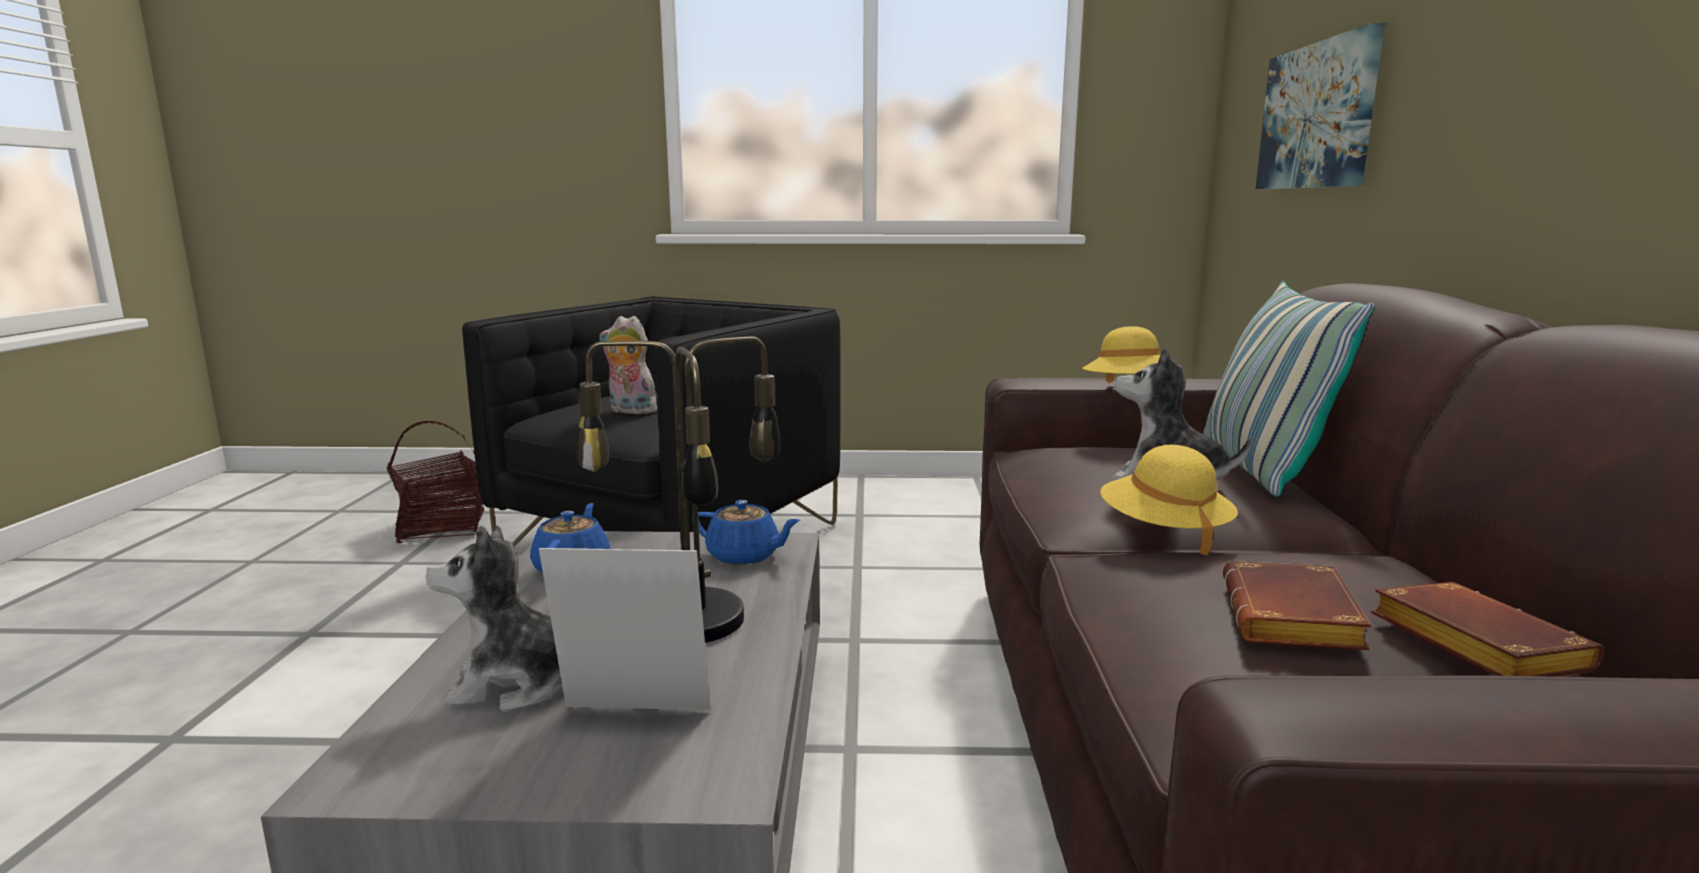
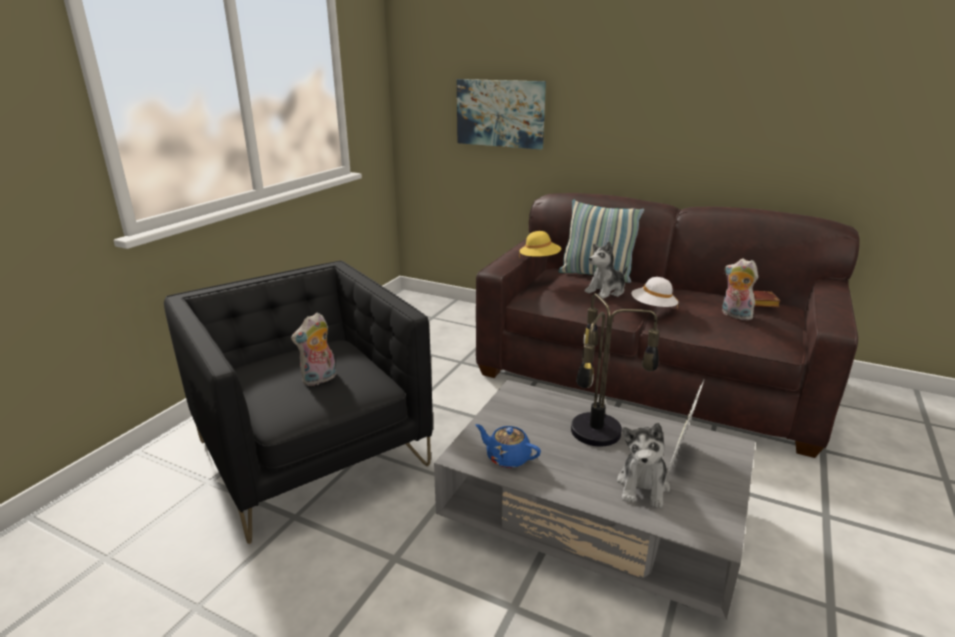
camera: 65 degrees left, 10 degrees up
basket [387,421,484,543] -> none
blue teapot [692,500,800,565] -> none
yellow hat [1100,445,1238,555] -> white hat [631,277,678,308]
brown book [1223,561,1371,650] -> plush toy [722,258,758,320]

